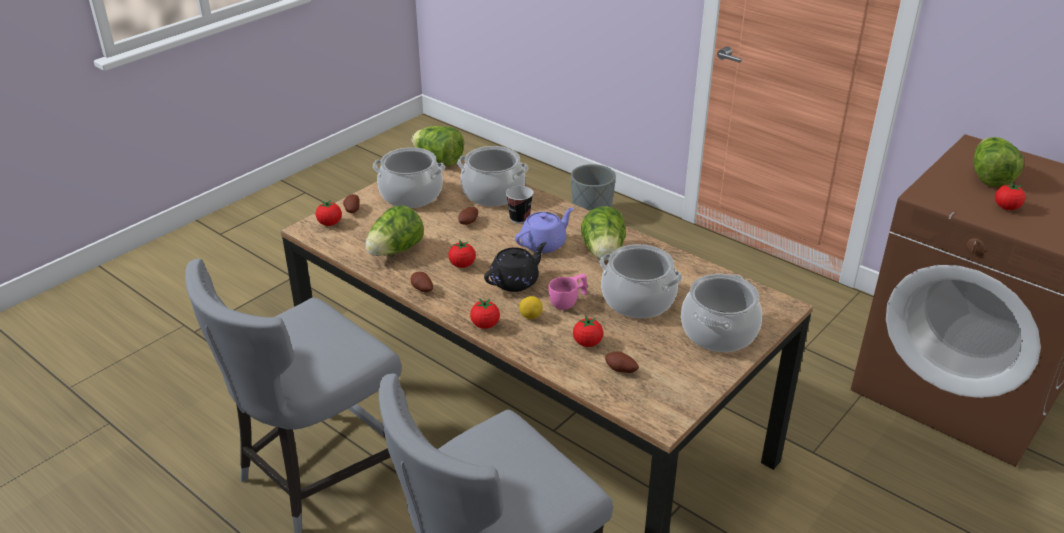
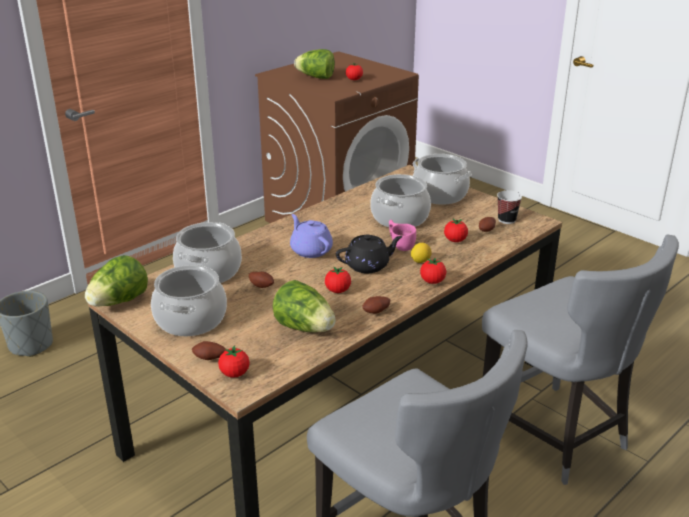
camera: 85 degrees left, 5 degrees down
black teapot [484,242,547,292] -> black teapot turned 105 degrees clockwise [336,234,403,273]
cup [506,186,533,224] -> cup moved to [497,190,522,224]
lettuce [581,206,626,261] -> none

